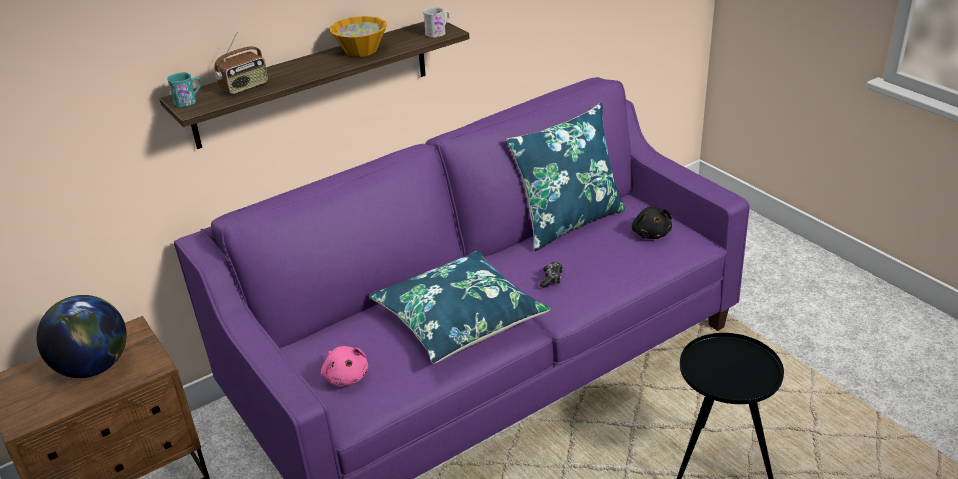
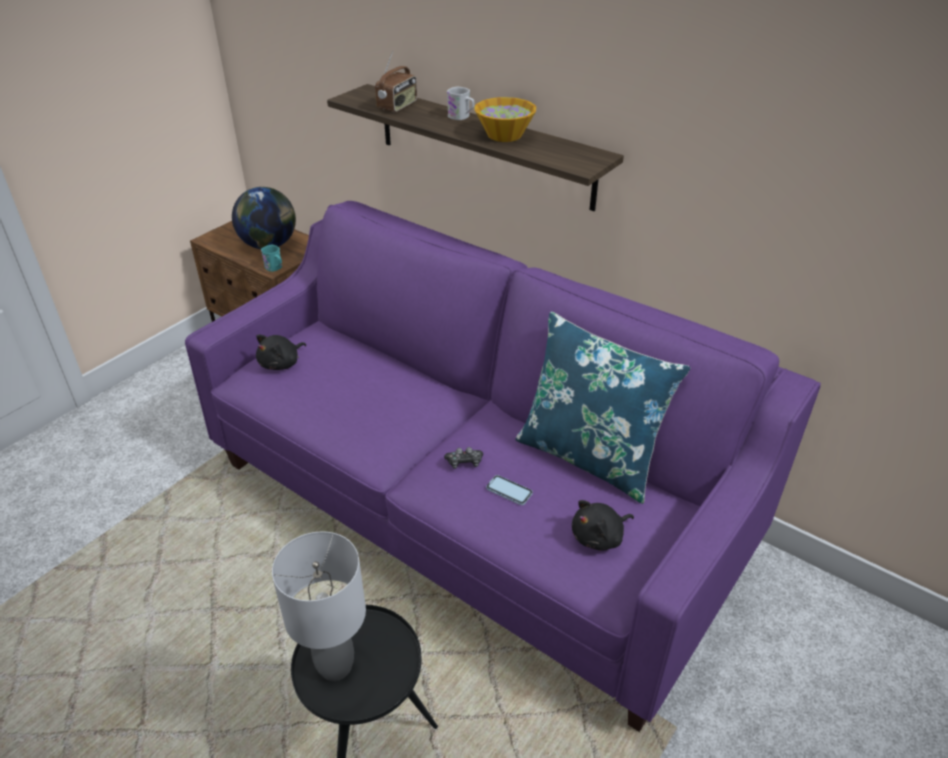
camera: 70 degrees right, 5 degrees up
turquoise mug [167,72,201,107] -> turquoise mug moved to [261,245,282,272]
radio [214,32,268,94] -> radio turned 90 degrees counterclockwise [375,51,417,112]
pink plush toy [321,346,368,387] -> black plush toy [256,335,306,370]
blue pillow [369,250,551,364] -> none
white mug [423,7,449,38] -> white mug moved to [447,87,474,120]
none -> grey table lamp [272,532,366,681]
none -> phone [486,475,533,505]

